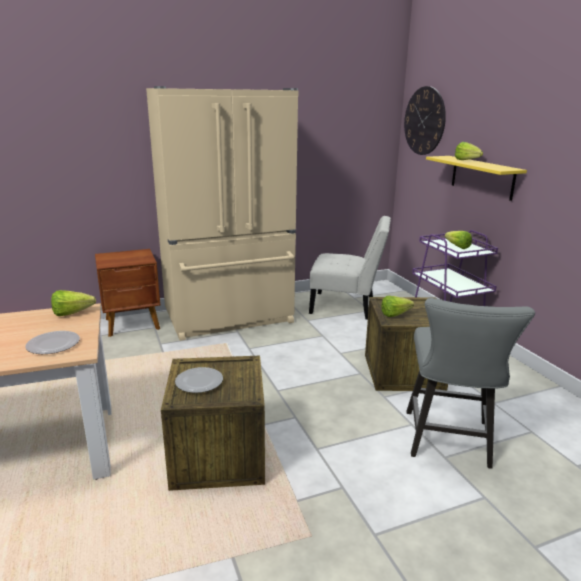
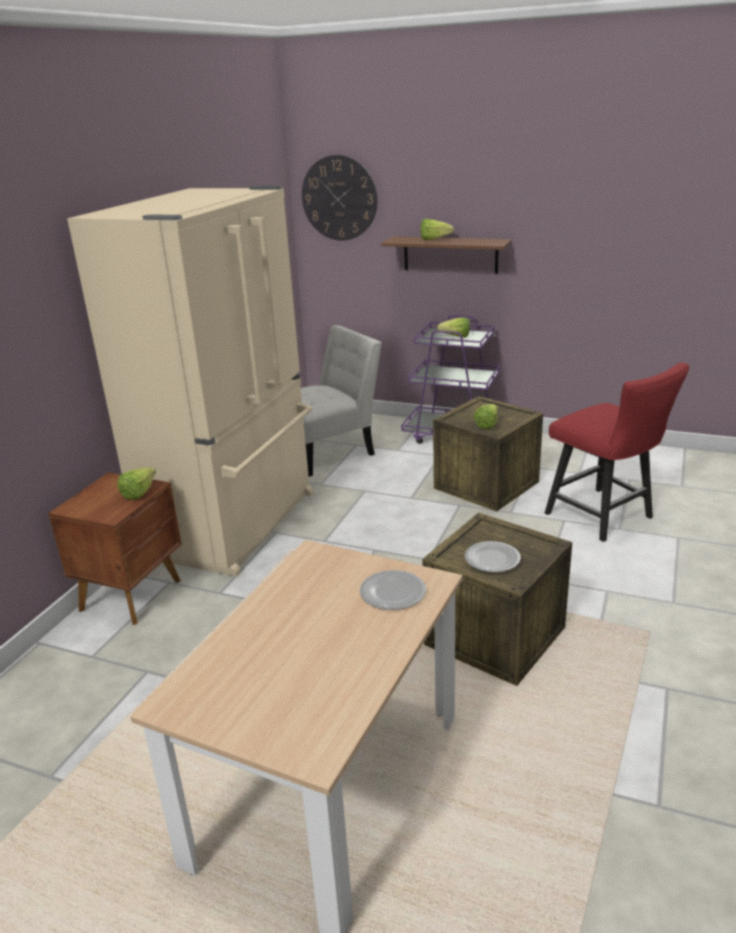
camera: 45 degrees left, 5 degrees up
lettuce [51,290,96,316] -> lettuce moved to [118,467,156,500]
grey chair [406,298,535,469] -> red chair [545,363,689,542]
yellow shelf [426,156,527,201] -> brown shelf [381,236,512,274]

